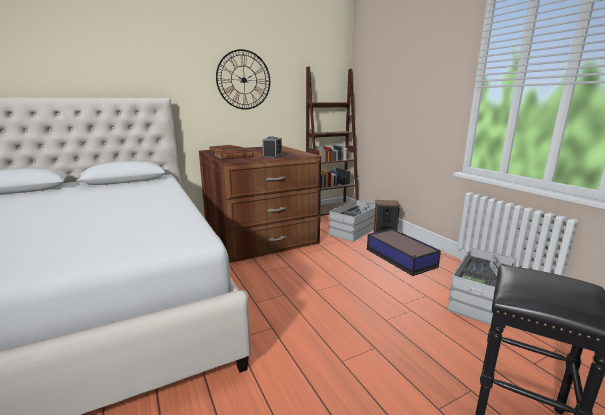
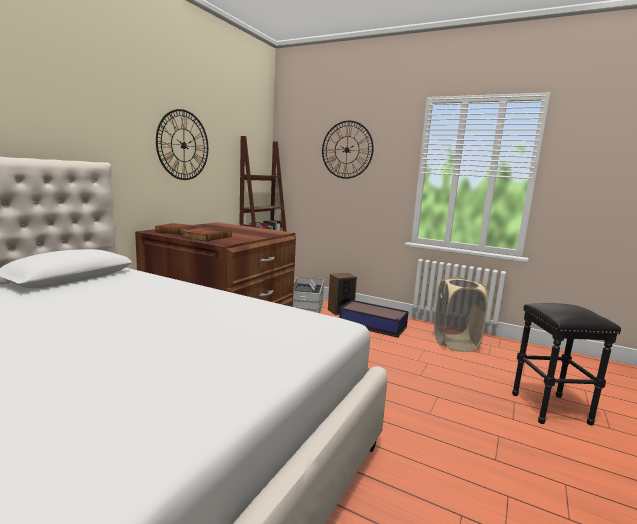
camera: 35 degrees left, 5 degrees down
alarm clock [262,137,282,158] -> none
grey storage box [447,248,517,325] -> beige laundry basket [434,277,488,352]
none -> wall clock [322,121,374,179]

